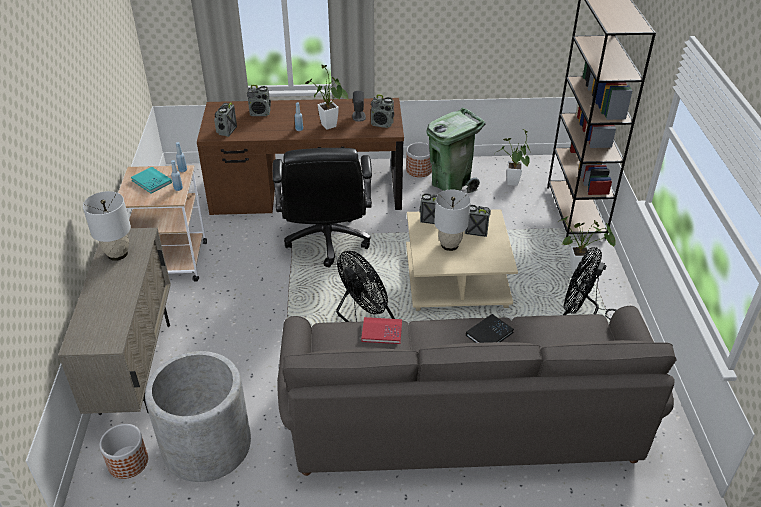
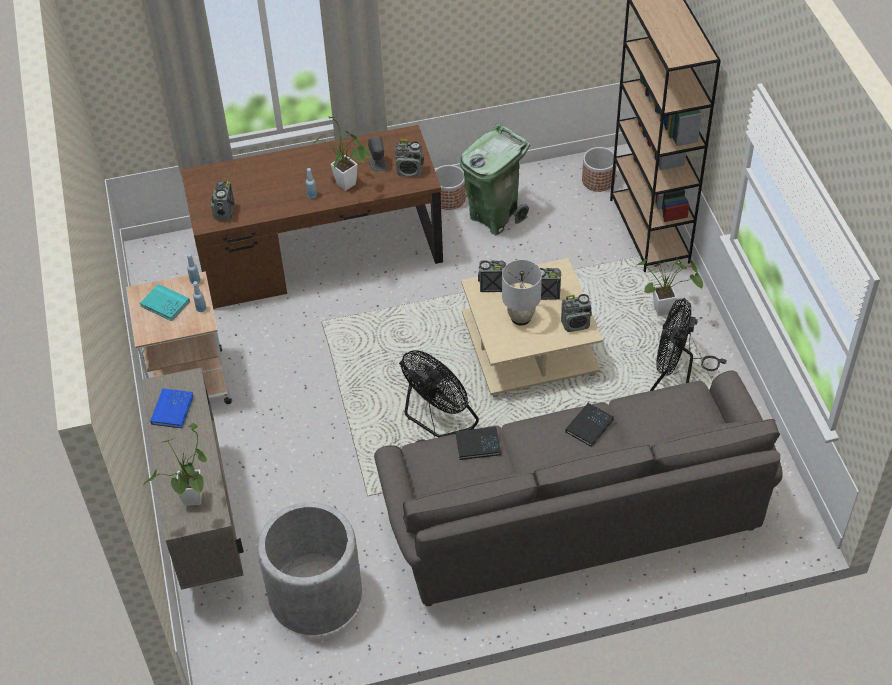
camera: 10 degrees left, 10 degrees up
white table lamp [83,191,131,261] -> blue book [150,388,194,428]
planter [99,424,148,479] -> planter moved to [582,147,617,192]
radio [247,85,271,116] -> radio moved to [561,294,592,332]
black office chair [272,148,372,267] -> none
red book [361,317,402,344] -> black book [456,427,501,460]
potted plant [495,129,531,186] -> potted plant moved to [143,423,208,506]

